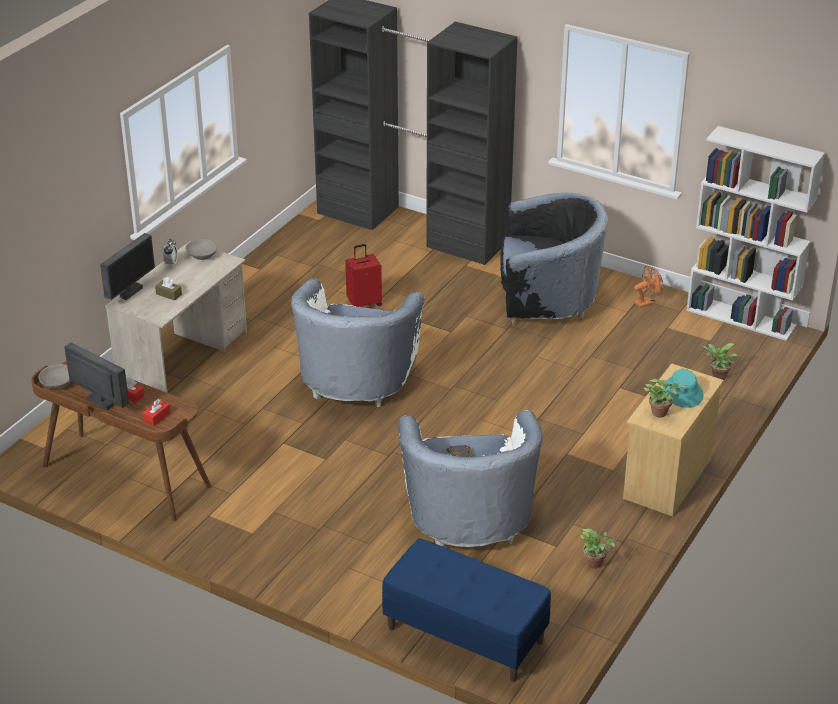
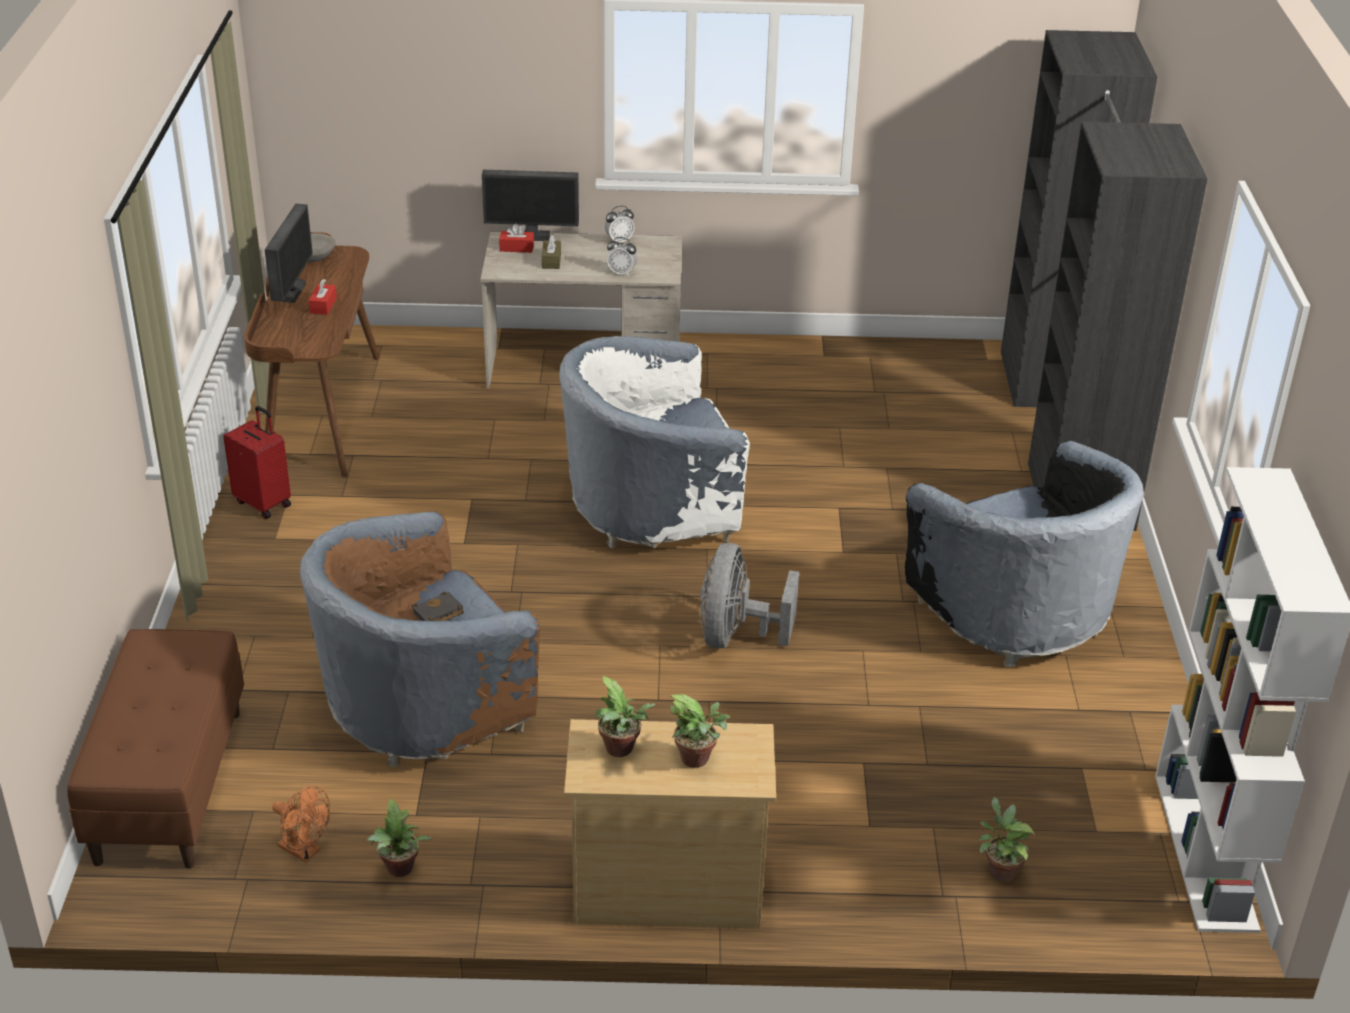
camera: 60 degrees right, 0 degrees up
red tissue box [142,399,170,426] -> red tissue box moved to [499,224,534,253]
grey bowl [185,239,217,260] -> none
red suitcase [345,244,382,307] -> red suitcase moved to [223,406,291,519]
blue bench [382,538,551,682] -> brown bench [67,629,244,869]
white armchair [398,410,543,547] -> brown armchair [300,512,541,768]
orange fan [634,266,663,308] -> orange fan moved to [272,785,330,863]
turquoise hat [663,369,703,408] -> potted plant [669,694,730,768]
none -> alarm clock [607,237,637,277]
none -> grey fan [700,543,799,648]

